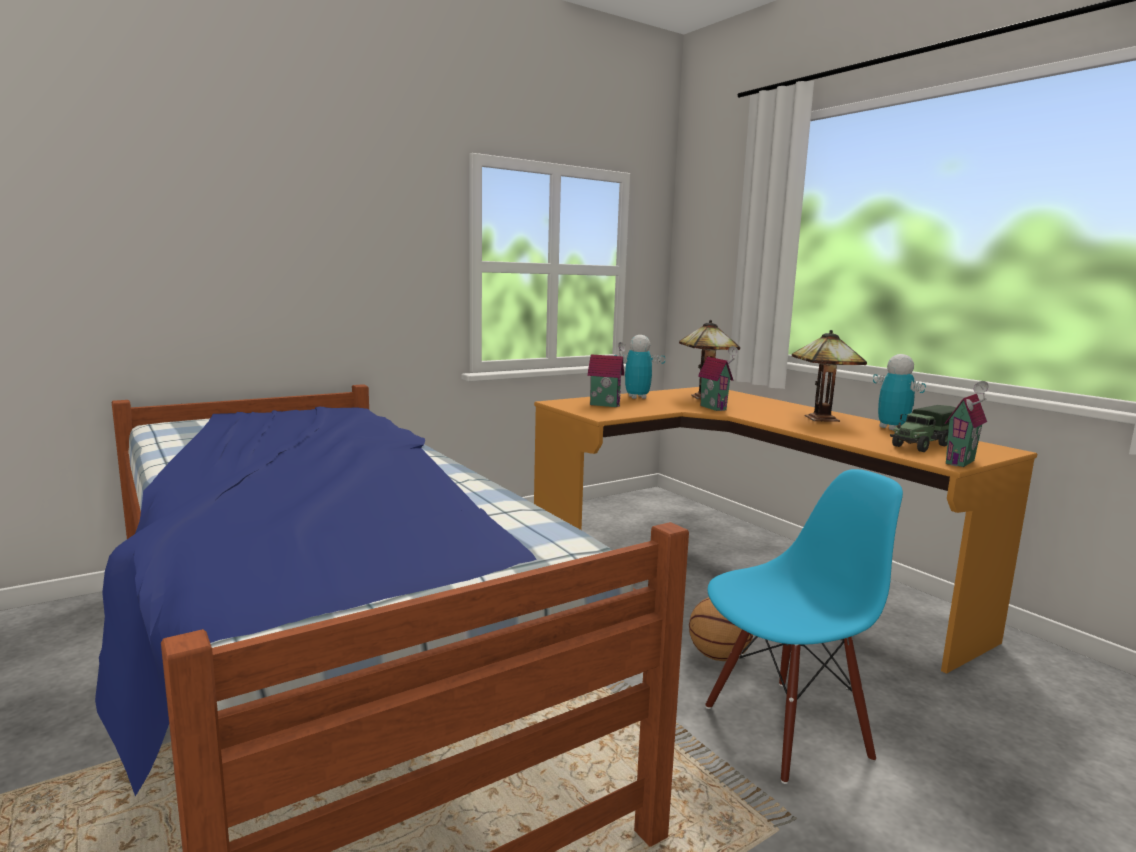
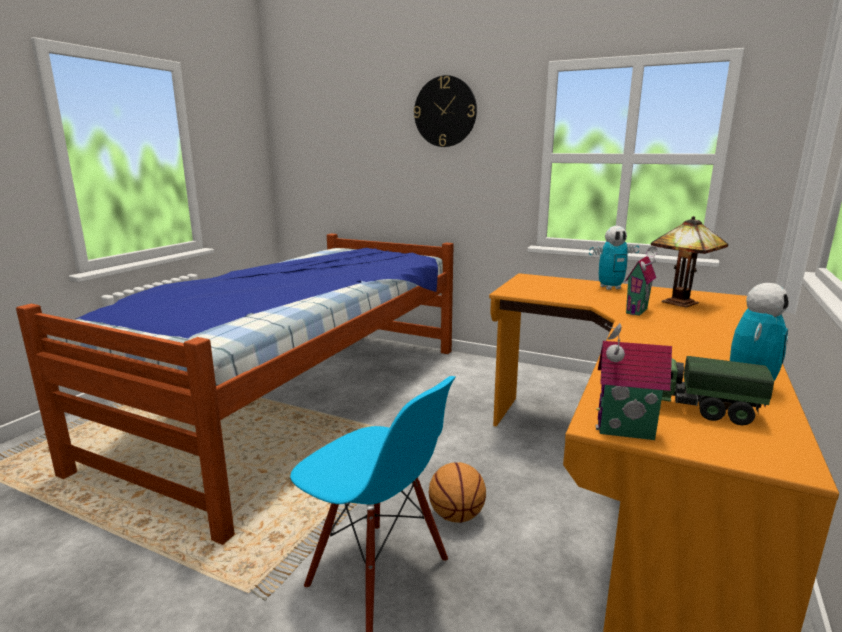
camera: 60 degrees right, 5 degrees up
toy house [587,342,626,407] -> none
toy robot [614,335,665,399] -> toy robot turned 120 degrees clockwise [589,226,639,290]
table lamp [792,330,867,422] -> none
none -> wall clock [414,75,477,147]

